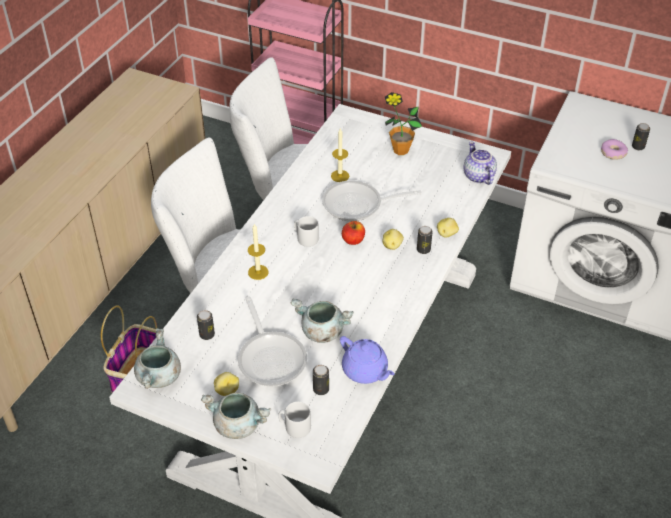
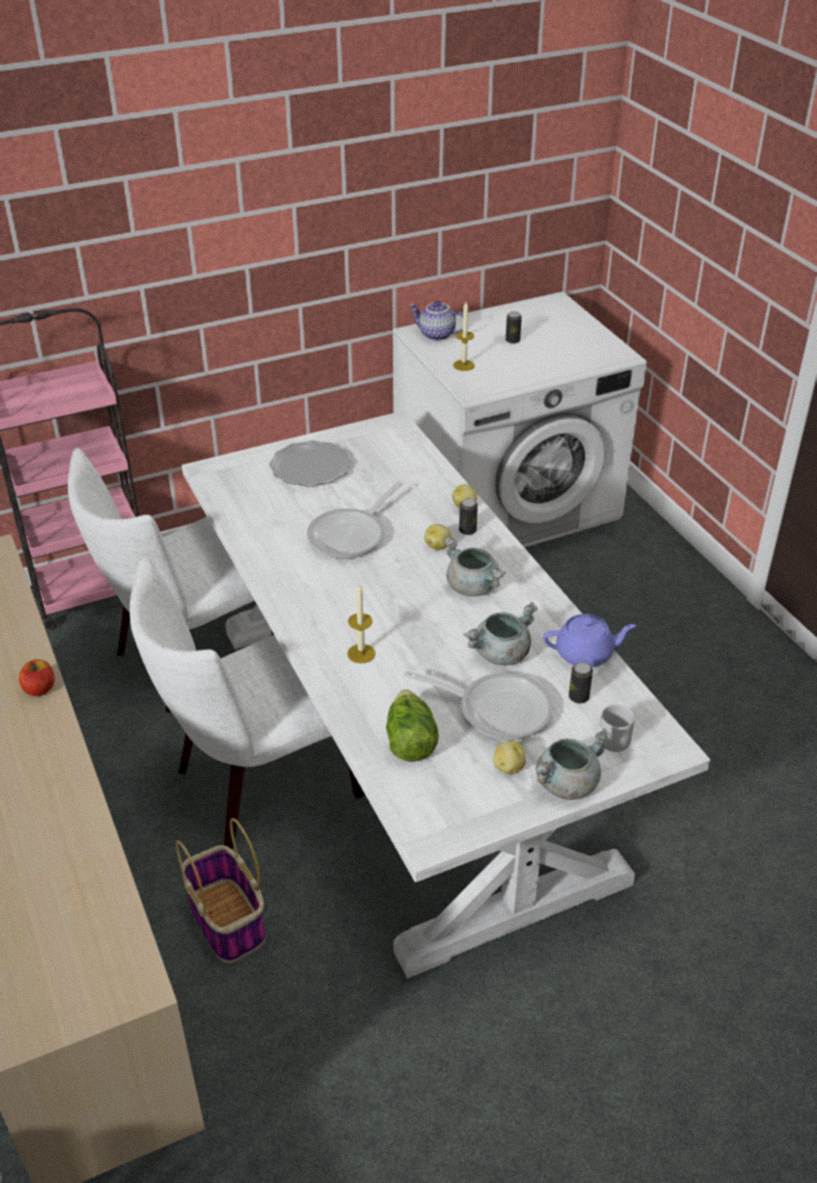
camera: 50 degrees left, 5 degrees down
grey cooking pot [134,328,181,389] -> grey cooking pot moved to [443,537,506,596]
can [197,310,215,340] -> lettuce [386,689,439,762]
grey mug [294,216,319,247] -> none
candle [331,128,349,182] -> candle moved to [453,302,475,371]
apple [342,221,365,245] -> apple moved to [19,659,55,696]
potted plant [385,92,422,155] -> plate [269,440,351,487]
teapot [464,141,497,185] -> teapot moved to [409,301,463,341]
donut [601,139,628,160] -> none

